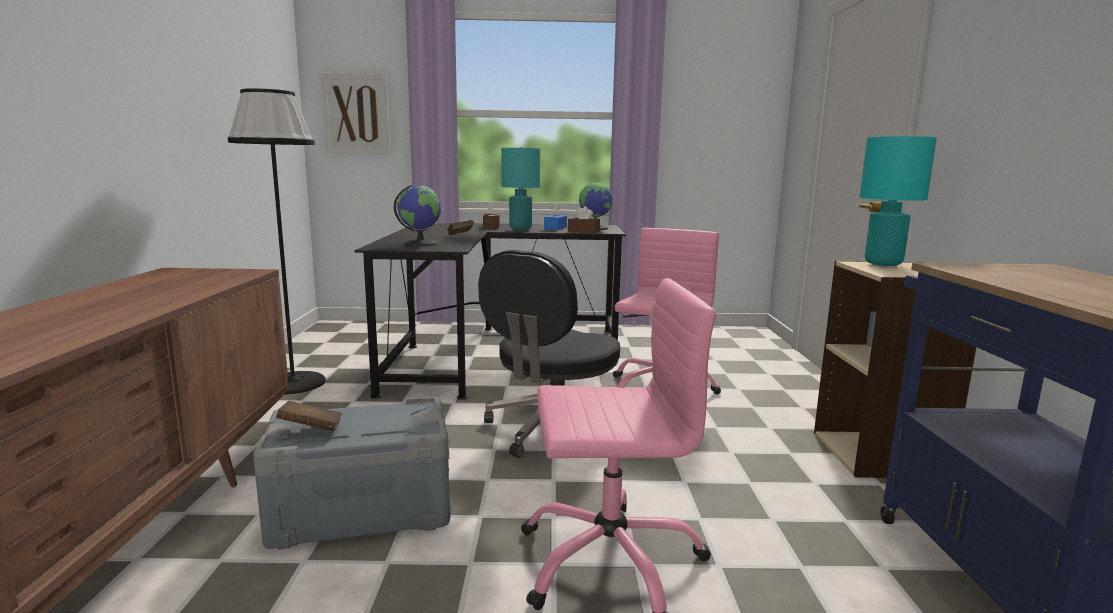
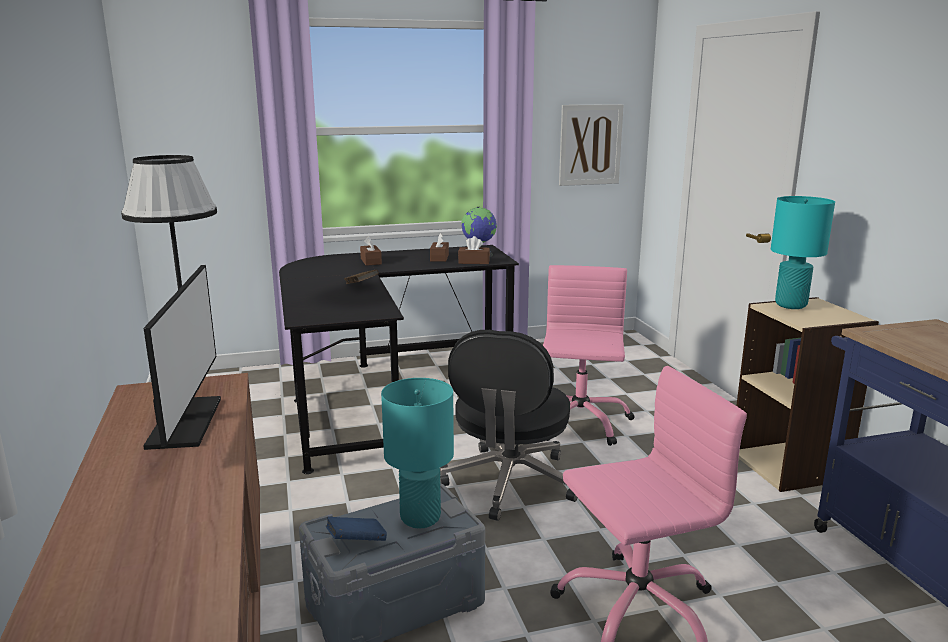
camera: 15 degrees left, 5 degrees up
brown book [276,401,342,431] -> blue book [326,517,387,541]
picture [321,73,390,155] -> picture moved to [559,104,624,186]
globe [394,185,441,246] -> none
turquoise table lamp [501,147,540,230] -> turquoise table lamp moved to [381,378,454,528]
blue tissue box [544,204,567,230] -> brown tissue box [430,233,449,262]
none -> monitor [143,265,221,450]

